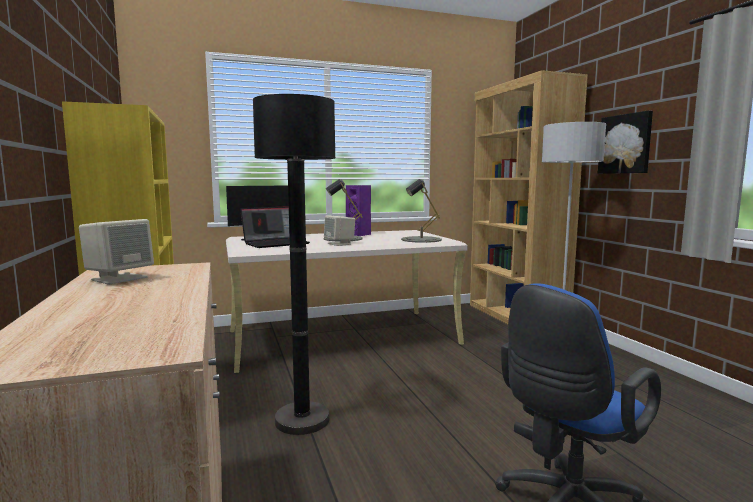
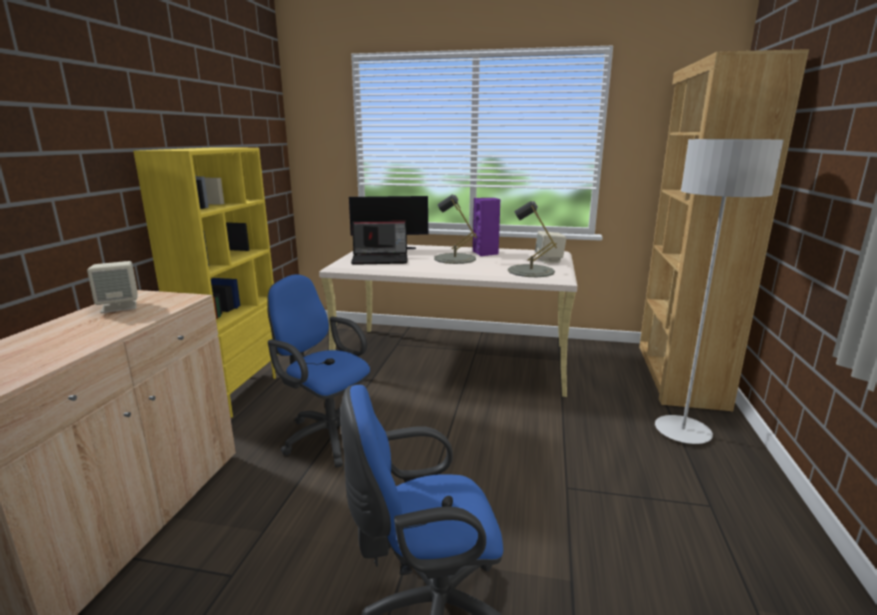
camera: 30 degrees right, 10 degrees up
black floor lamp [253,94,335,435] -> blue office chair [267,274,370,468]
beige speaker [324,215,355,246] -> beige speaker moved to [535,231,566,263]
picture [598,110,653,174] -> none

